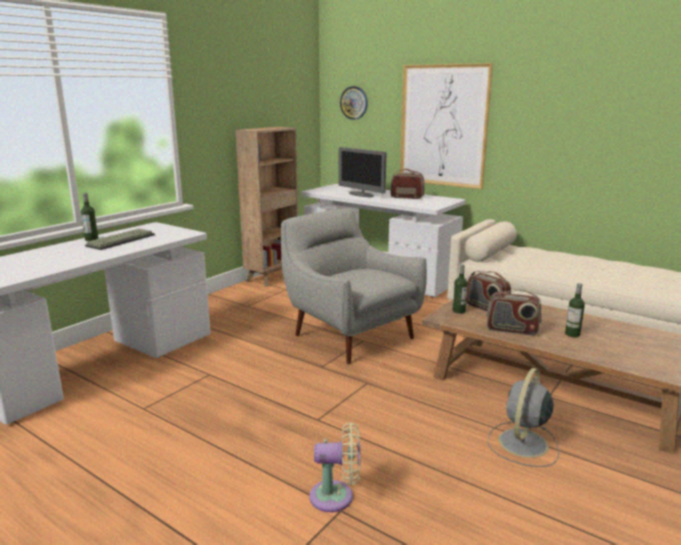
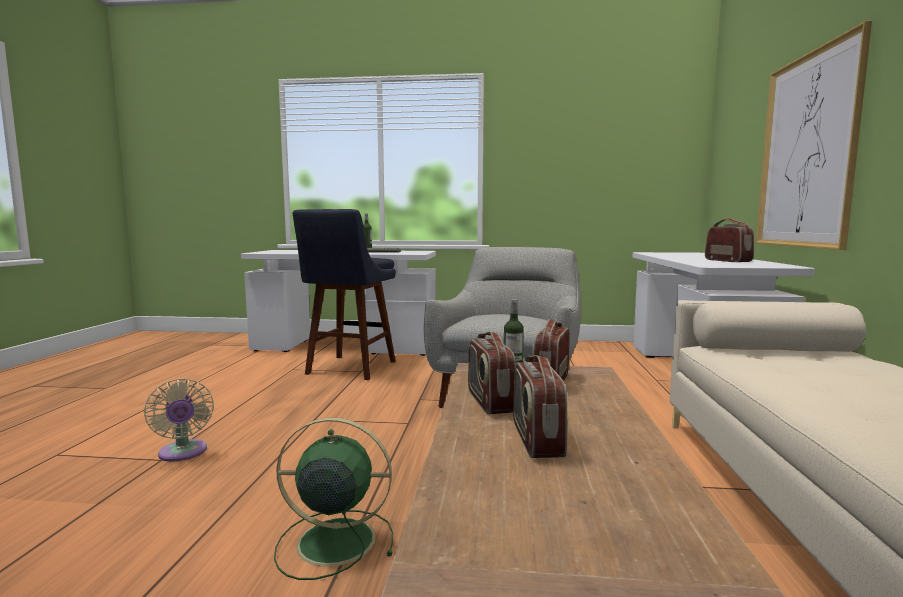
camera: 60 degrees right, 10 degrees down
brown bookcase [235,127,298,287] -> none
monitor [339,147,387,197] -> none
wall clock [340,86,368,120] -> none
grey fan [488,368,559,467] -> green fan [274,418,393,580]
bottle [565,283,585,337] -> radio [513,355,567,458]
none -> blue stool [293,209,396,380]

